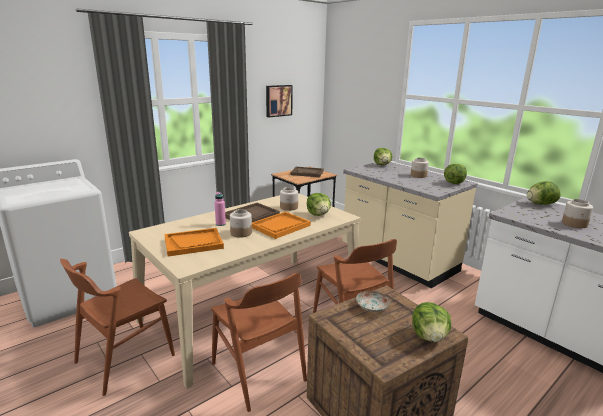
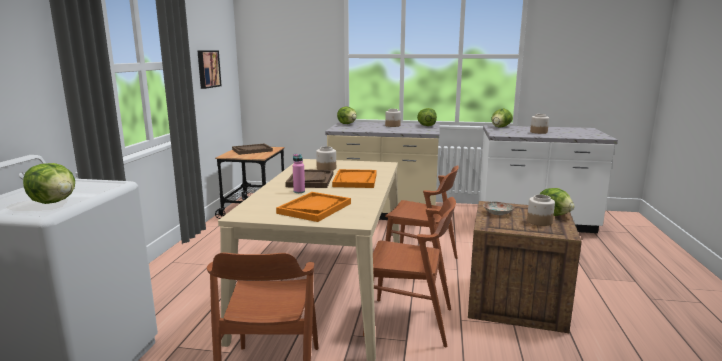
camera: 40 degrees left, 5 degrees down
jar [230,209,252,238] -> jar moved to [527,194,555,226]
lettuce [307,193,331,216] -> lettuce moved to [23,163,75,204]

